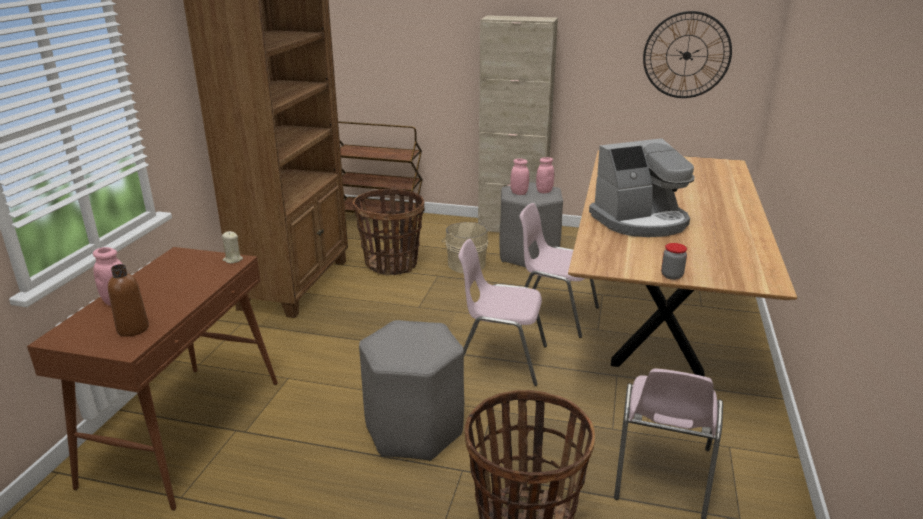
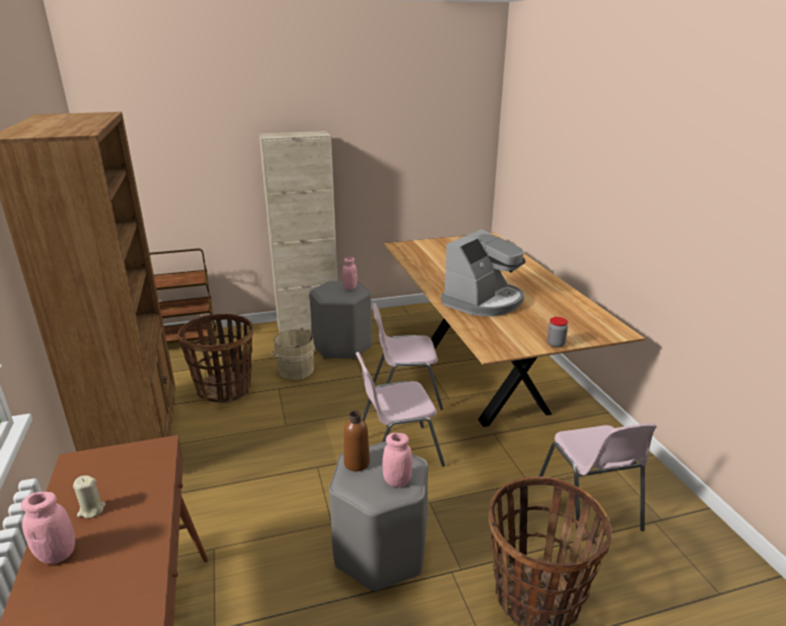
camera: 30 degrees left, 0 degrees up
brown bottle [108,264,149,337] -> brown bottle moved to [344,411,370,471]
beige candle [222,231,243,263] -> beige candle moved to [73,476,106,518]
pink jar [510,159,529,195] -> pink jar moved to [382,433,412,487]
wall clock [643,11,732,98] -> none

